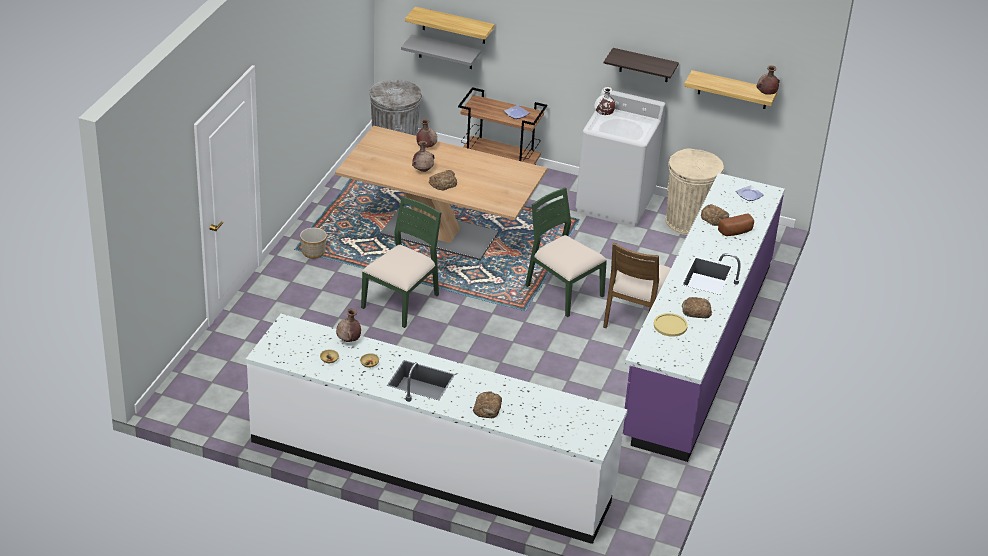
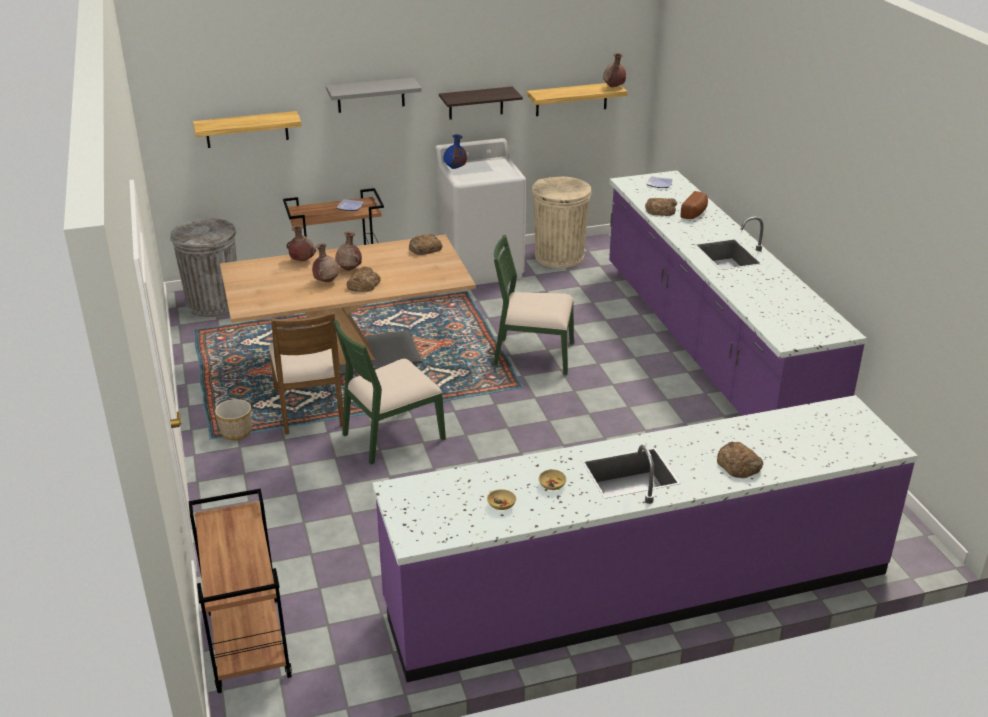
camera: 35 degrees left, 5 degrees down
white counter [246,314,628,544] -> purple counter [373,395,918,682]
brown vase [336,309,361,342] -> brown vase moved to [335,232,362,271]
green chair [361,196,442,328] -> green chair turned 120 degrees counterclockwise [333,320,446,464]
grey shelf [401,35,481,69] -> grey shelf moved to [326,78,422,113]
white vase [594,87,615,115] -> blue vase [443,134,467,169]
brown chair [603,242,671,328] -> brown chair moved to [269,311,343,434]
yellow plate [654,313,688,337] -> none
bread [682,297,712,319] -> bread moved to [409,234,443,255]
none -> brown cart [188,489,292,693]

